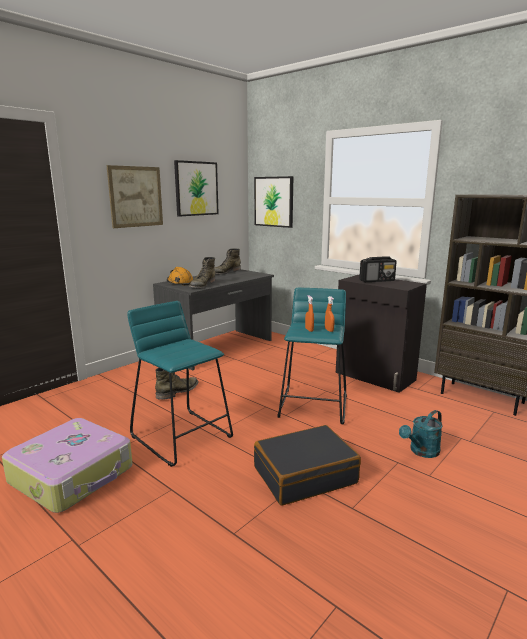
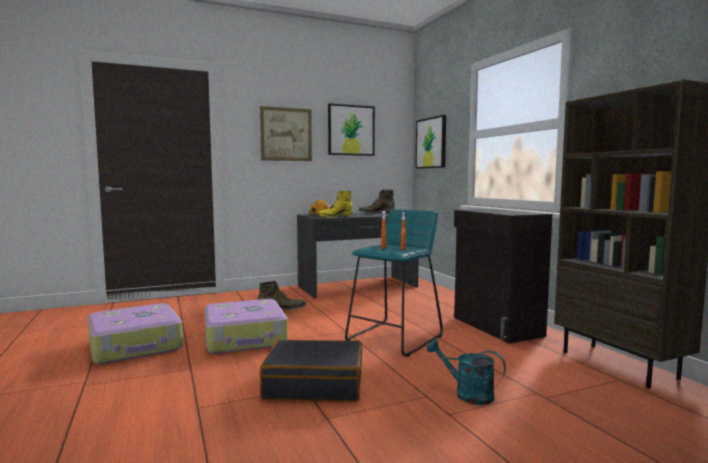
camera: 25 degrees right, 10 degrees down
turquoise stool [127,301,233,467] -> suitcase [204,299,288,354]
green boot [189,257,215,288] -> yellow boot [317,191,353,218]
radio [359,256,397,282] -> none
turquoise watering can [399,410,443,458] -> turquoise watering can turned 45 degrees clockwise [427,339,506,405]

